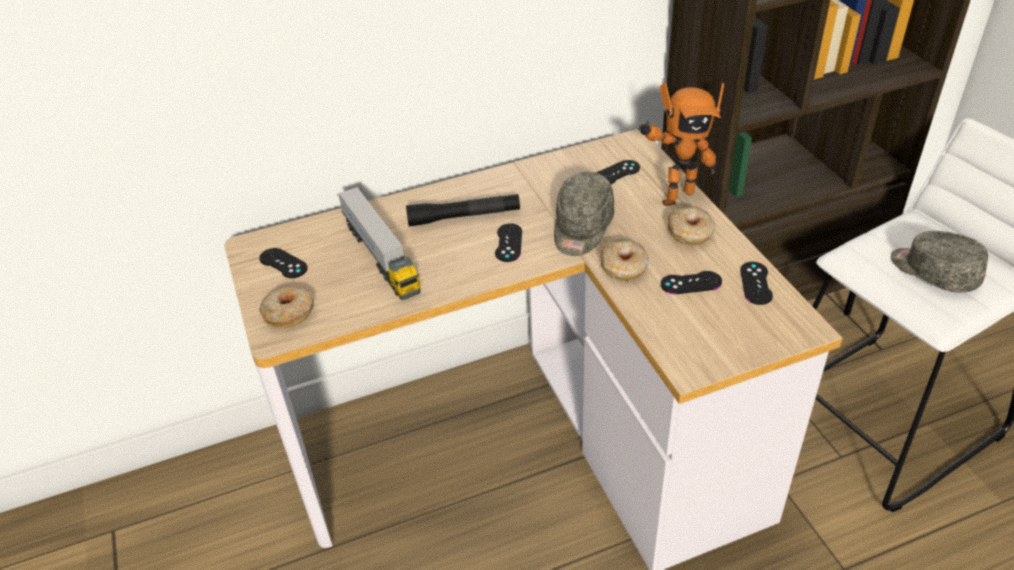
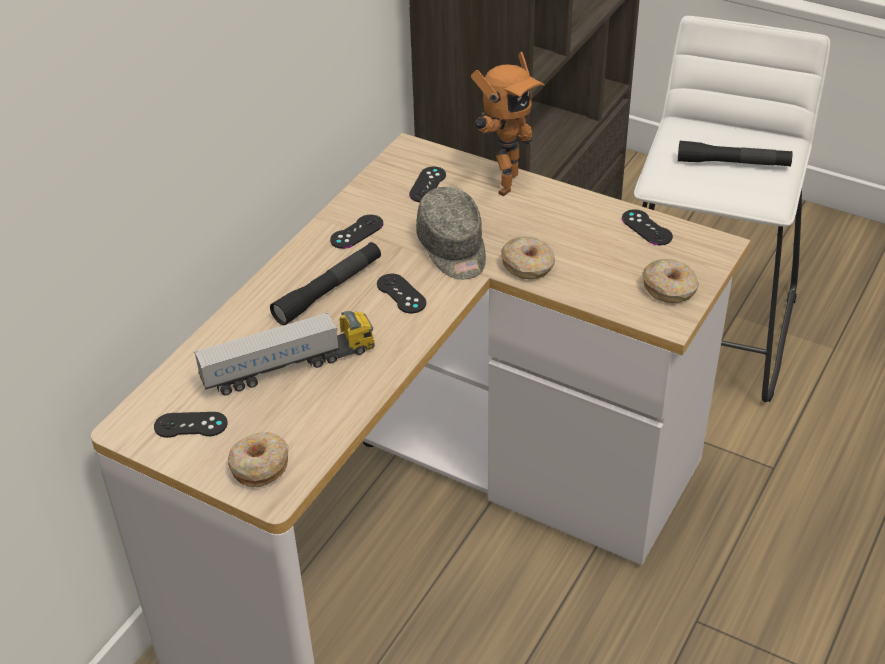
camera: 40 degrees left, 0 degrees up
toy truck [337,186,421,300] -> toy truck turned 45 degrees counterclockwise [194,311,375,395]
black game controller [661,271,722,294] -> black game controller moved to [330,215,384,249]
donut [668,206,715,246] -> donut moved to [642,259,699,303]
grey cap [891,231,988,293] -> black flashlight [678,141,793,167]

